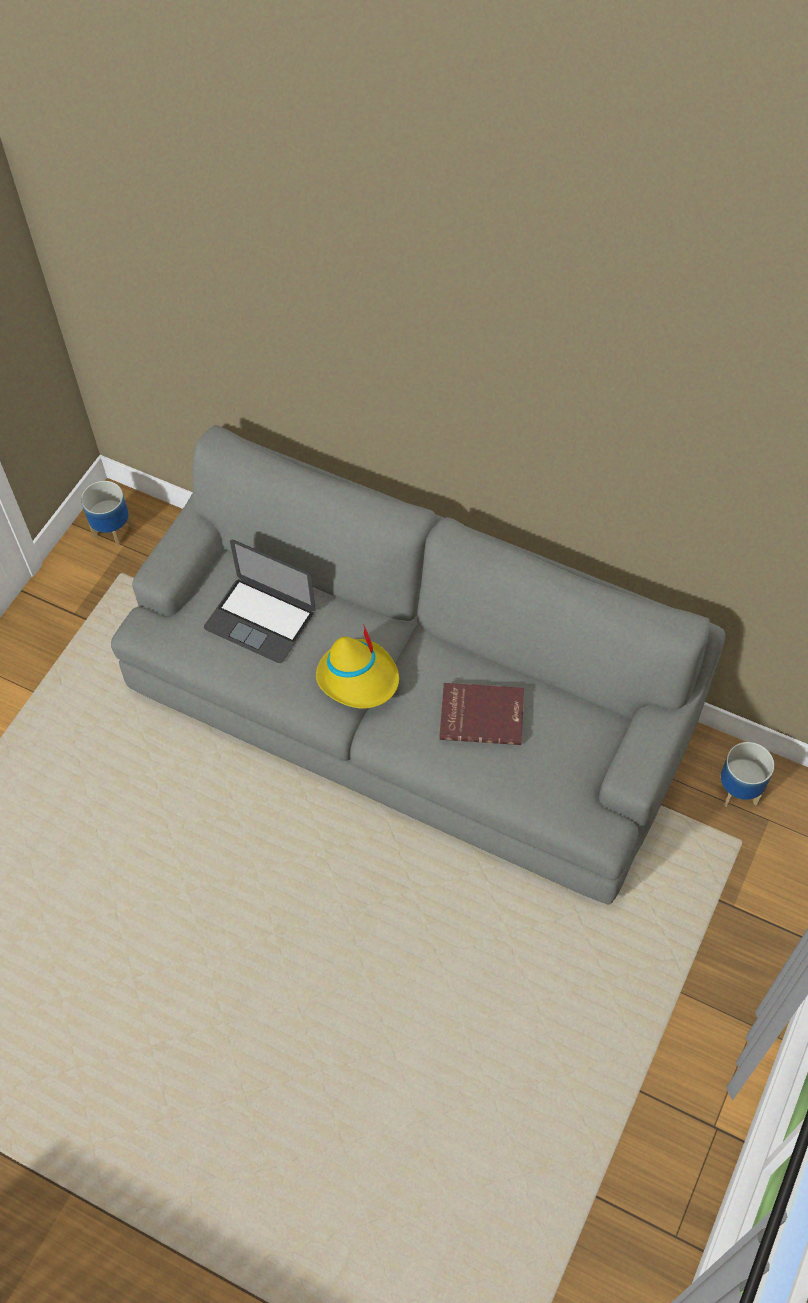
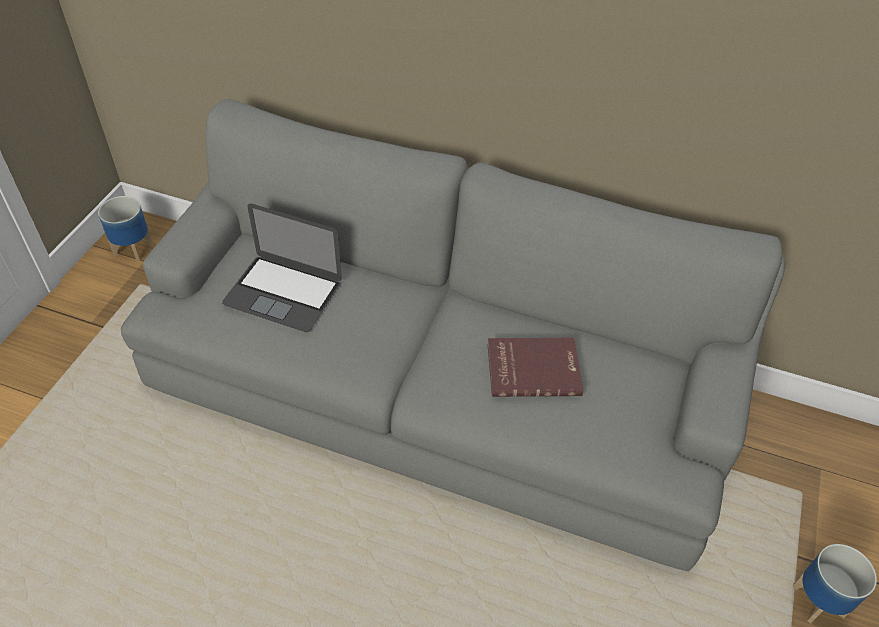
camera: 10 degrees left, 10 degrees down
yellow hat [316,624,399,709] -> none
planter [720,742,774,807] -> planter moved to [792,544,877,623]

